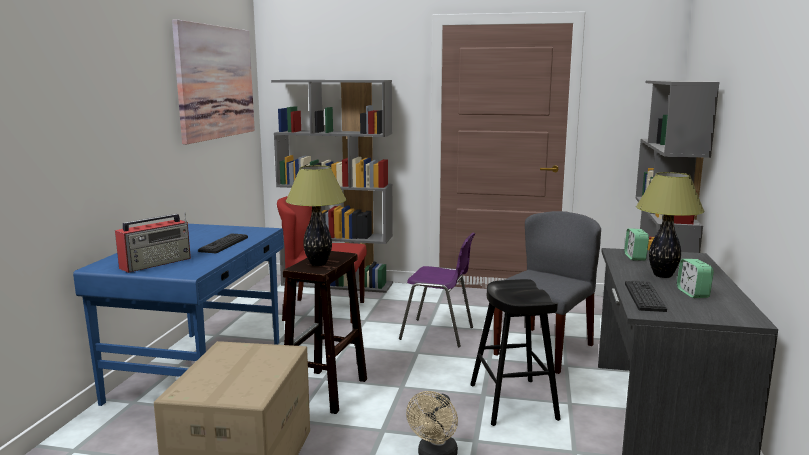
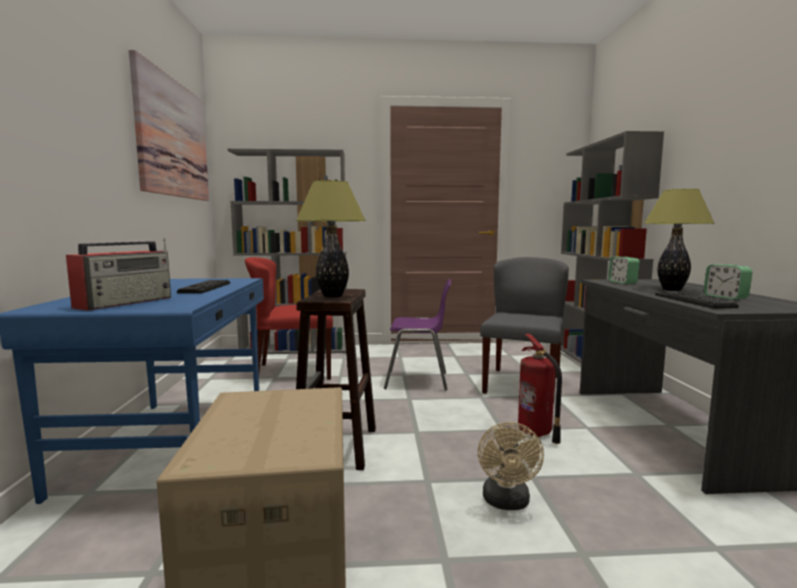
camera: 15 degrees left, 5 degrees down
black stool [470,279,561,426] -> fire extinguisher [518,334,562,444]

